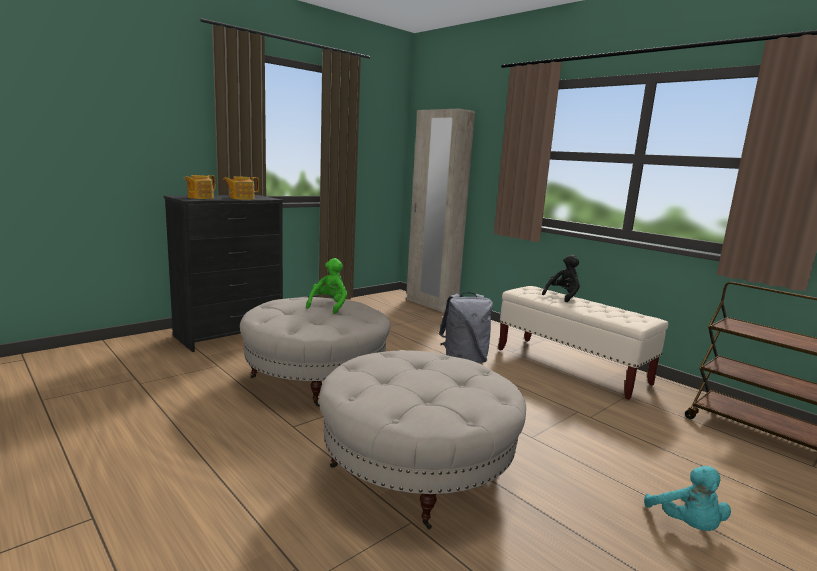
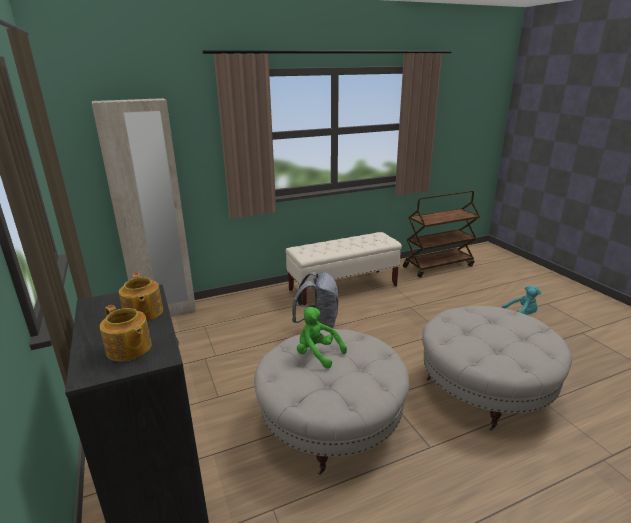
camera: 70 degrees left, 10 degrees up
black plush toy [542,255,580,302] -> none

